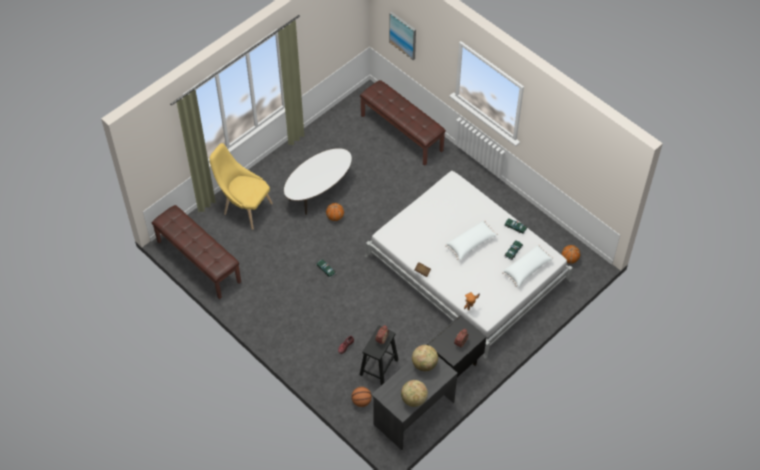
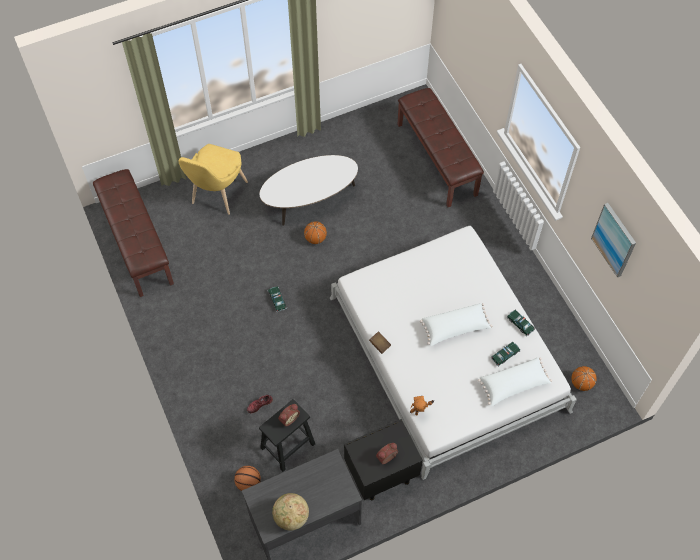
camera: 20 degrees right, 5 degrees up
yellow chair [209,143,273,230] -> yellow chair turned 120 degrees counterclockwise [178,144,248,215]
picture [389,12,416,60] -> picture moved to [591,203,636,277]
globe [412,345,438,371] -> none

